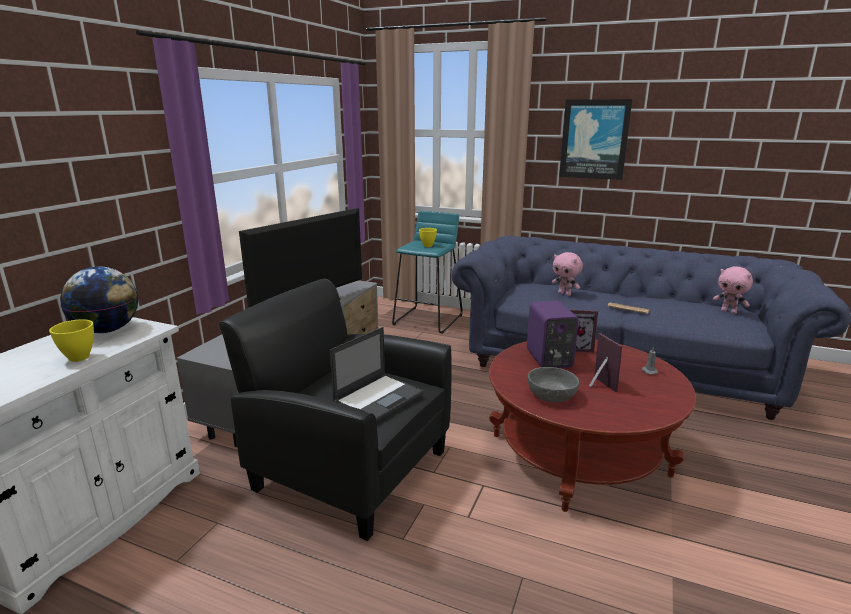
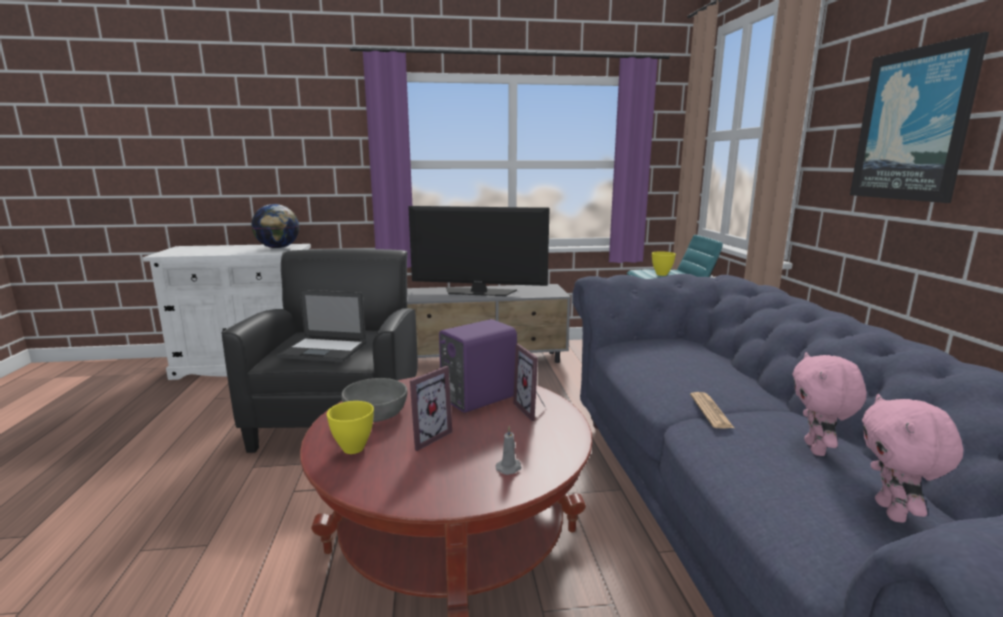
camera: 60 degrees right, 5 degrees down
yellow bowl [49,319,94,362] -> yellow bowl moved to [327,401,374,454]
pink plush toy [552,252,583,296] -> pink plush toy moved to [793,352,867,456]

